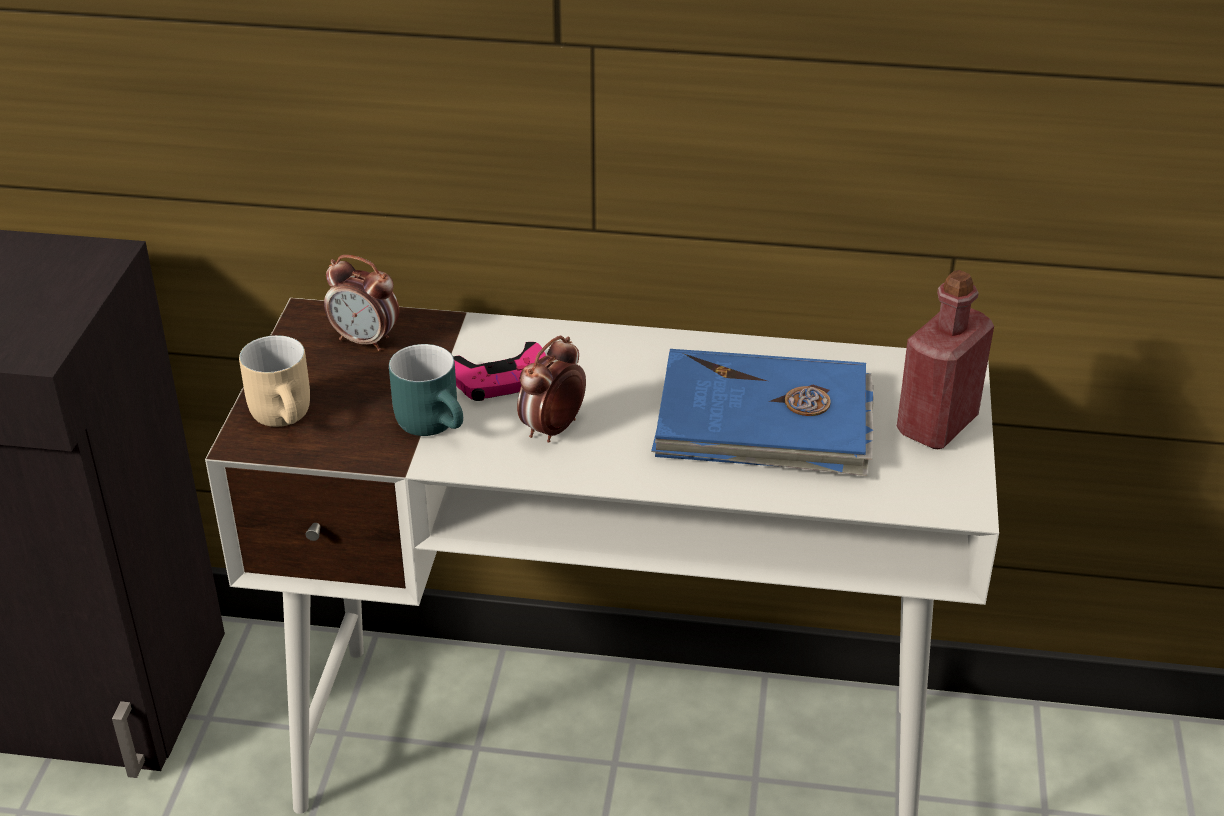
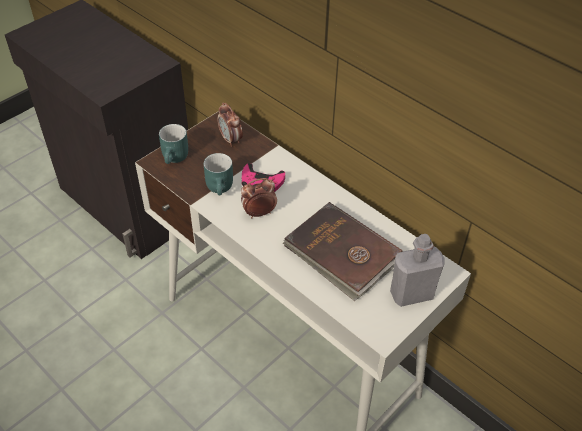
camera: 35 degrees right, 10 degrees up
beige mug [239,335,310,427] -> turquoise mug [159,124,188,164]
blue book [651,349,874,476] -> brown book [283,202,402,301]
red bottle [897,270,994,449] -> grey bottle [390,234,445,307]

